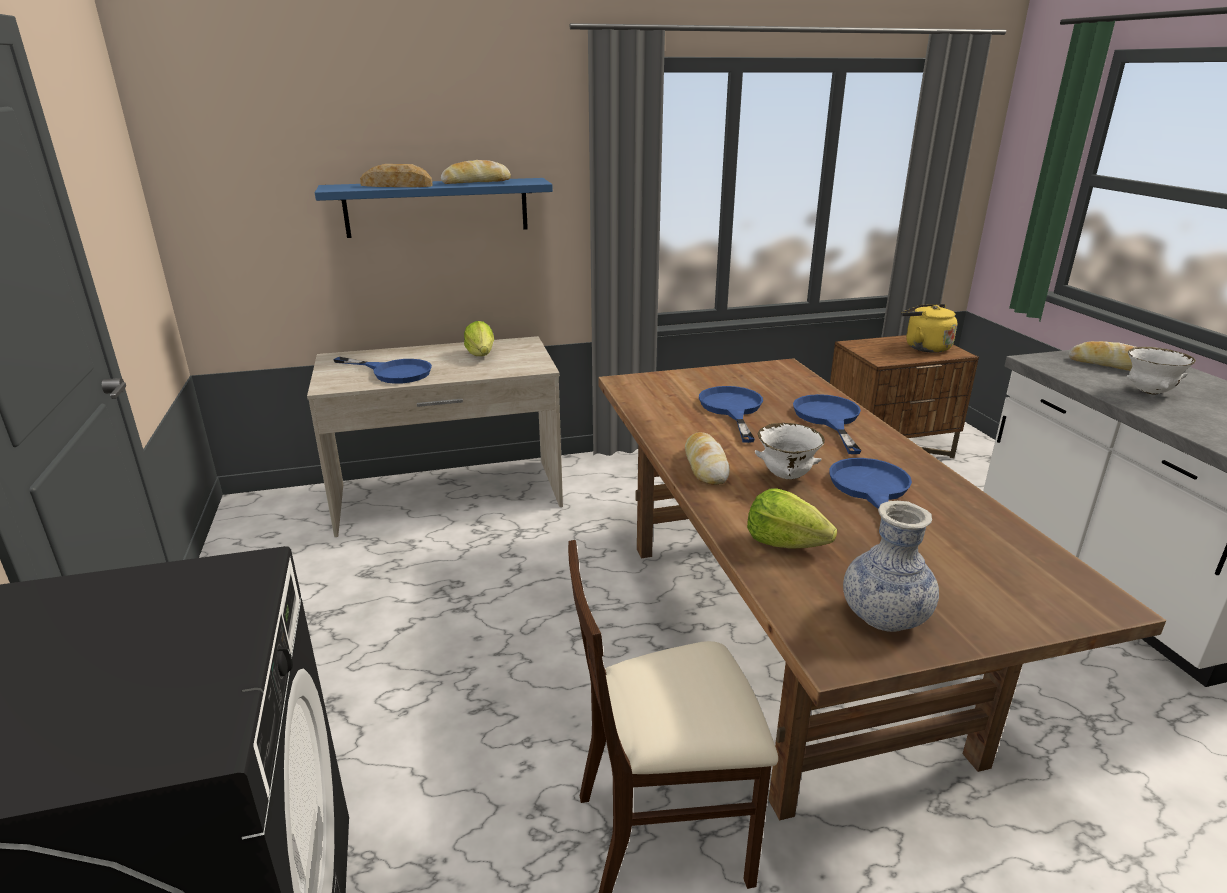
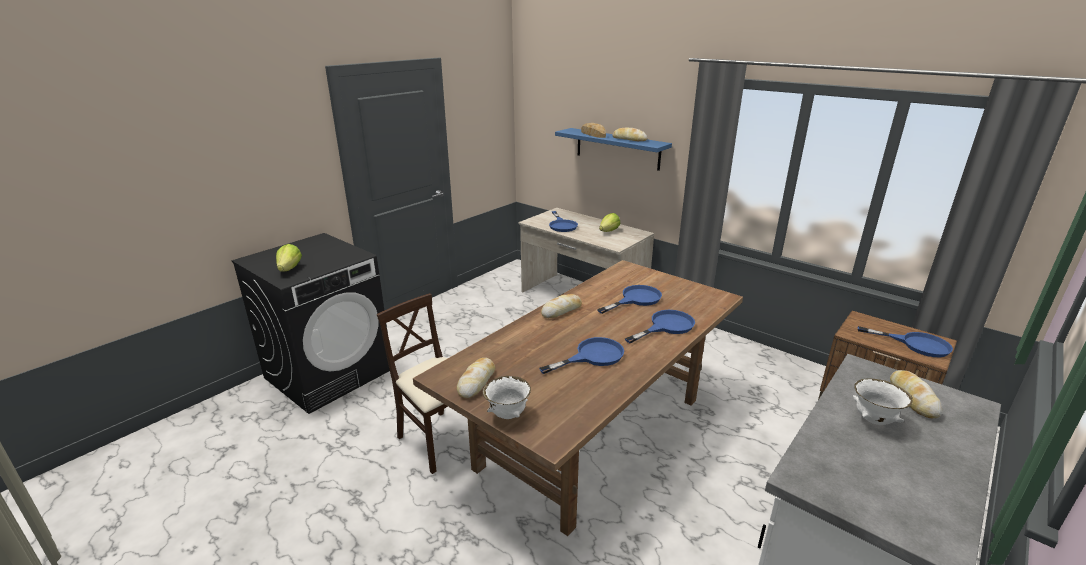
camera: 55 degrees right, 0 degrees up
lettuce [747,488,837,549] -> lettuce moved to [276,244,302,271]
white bowl [755,423,825,479] -> white bowl moved to [483,376,531,419]
vase [843,501,939,632] -> bread [457,358,495,398]
yellow kettle [902,304,957,353] -> blue frying pan [857,326,953,357]

